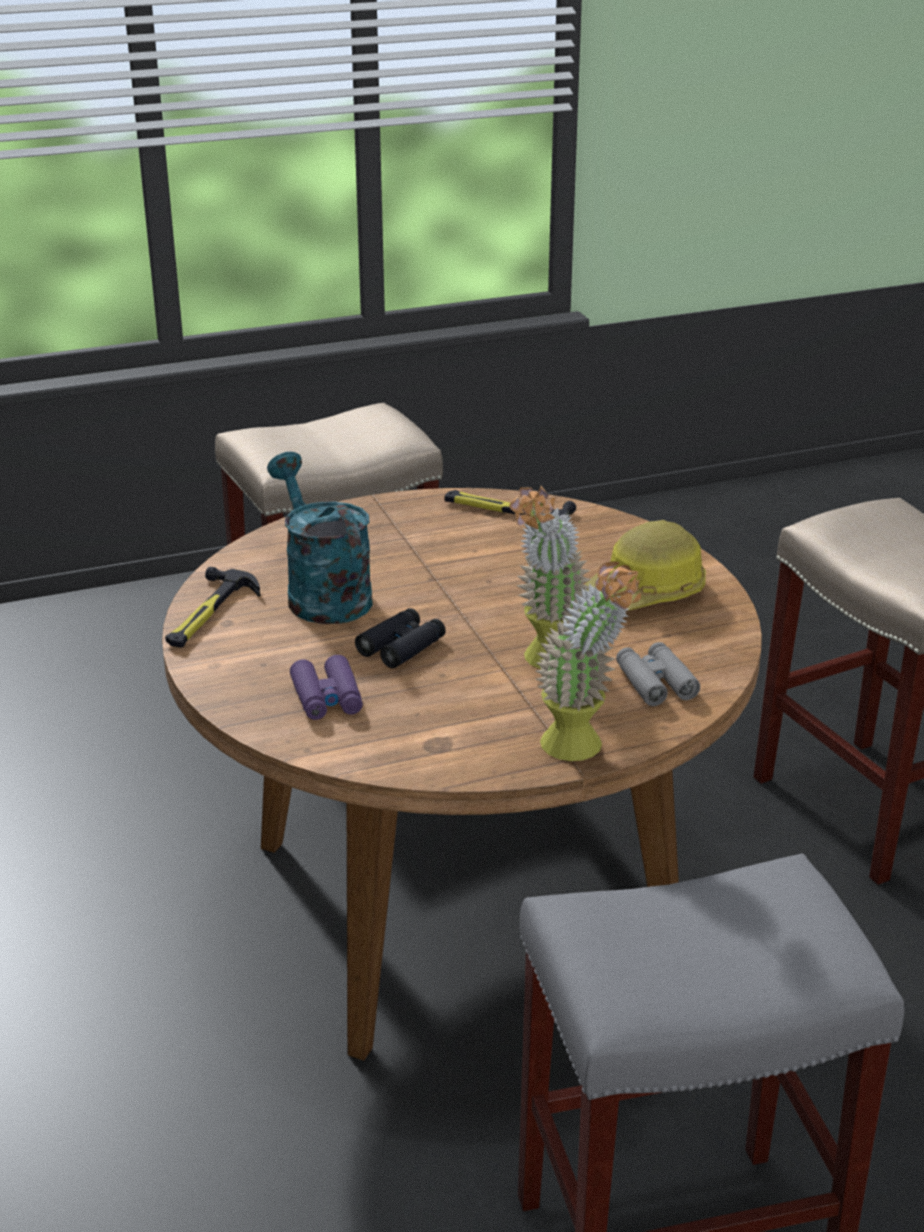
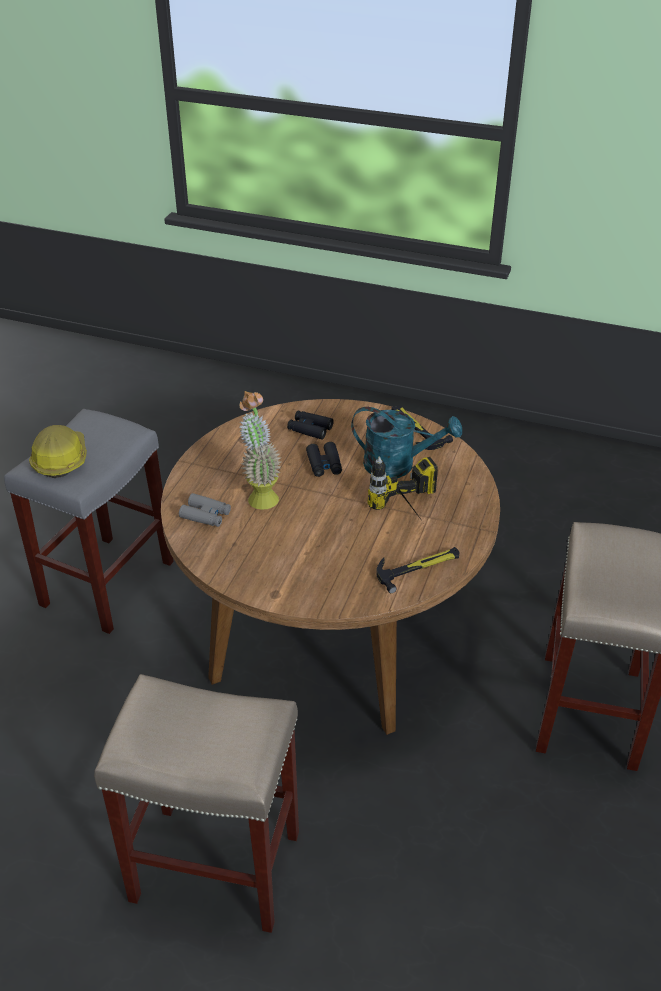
camera: 130 degrees right, 10 degrees up
purple binoculars [290,655,363,720] -> black binoculars [287,411,334,440]
potted plant [535,561,641,761] -> none
hard hat [584,520,706,610] -> hard hat moved to [29,425,87,478]
none -> power drill [368,456,438,522]

